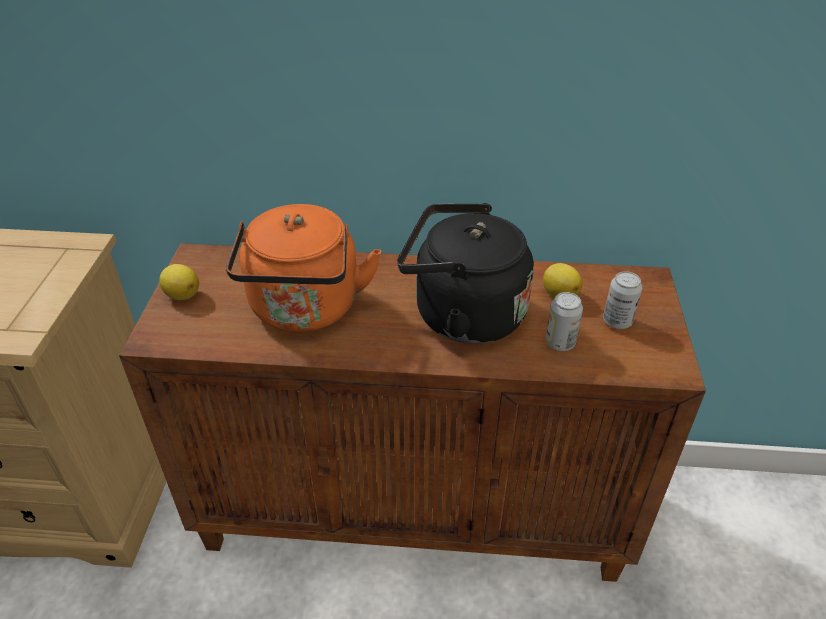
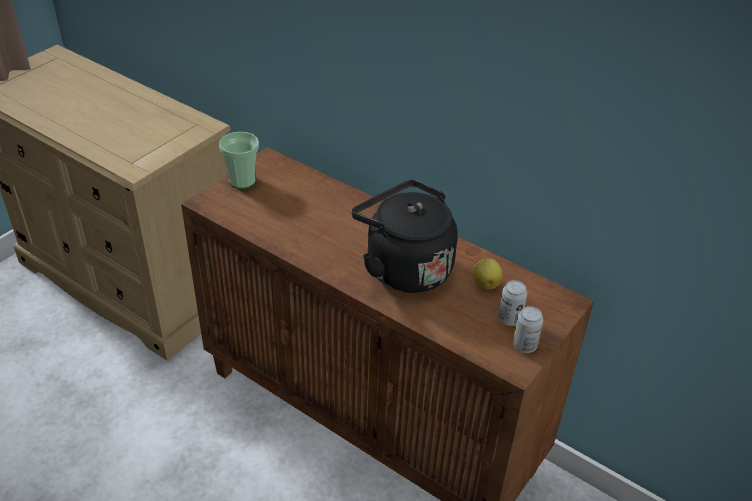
camera: 30 degrees right, 0 degrees up
lemon [159,264,199,300] -> cup [219,132,259,189]
orange kettle [226,204,381,332] -> none
can [545,292,583,351] -> can moved to [513,306,544,353]

